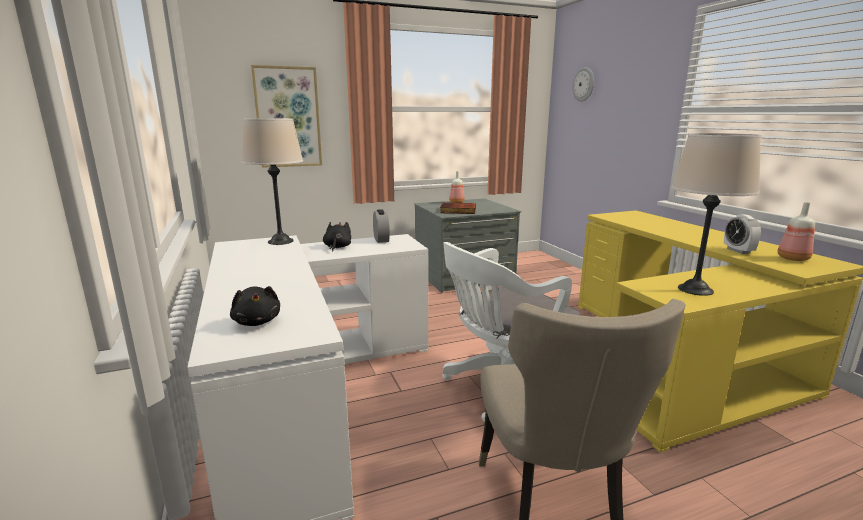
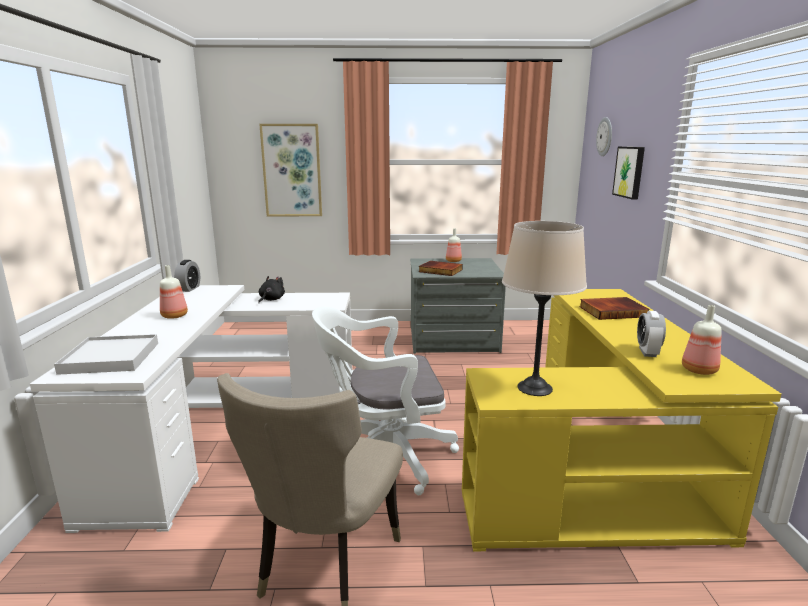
camera: 20 degrees right, 0 degrees up
black plush toy [230,286,280,326] -> white tray [54,334,158,375]
beige table lamp [241,118,303,245] -> none
alarm clock [373,209,390,243] -> alarm clock moved to [174,260,200,292]
none -> bottle [160,265,188,319]
none -> book [579,297,649,320]
none -> picture [612,147,645,200]

